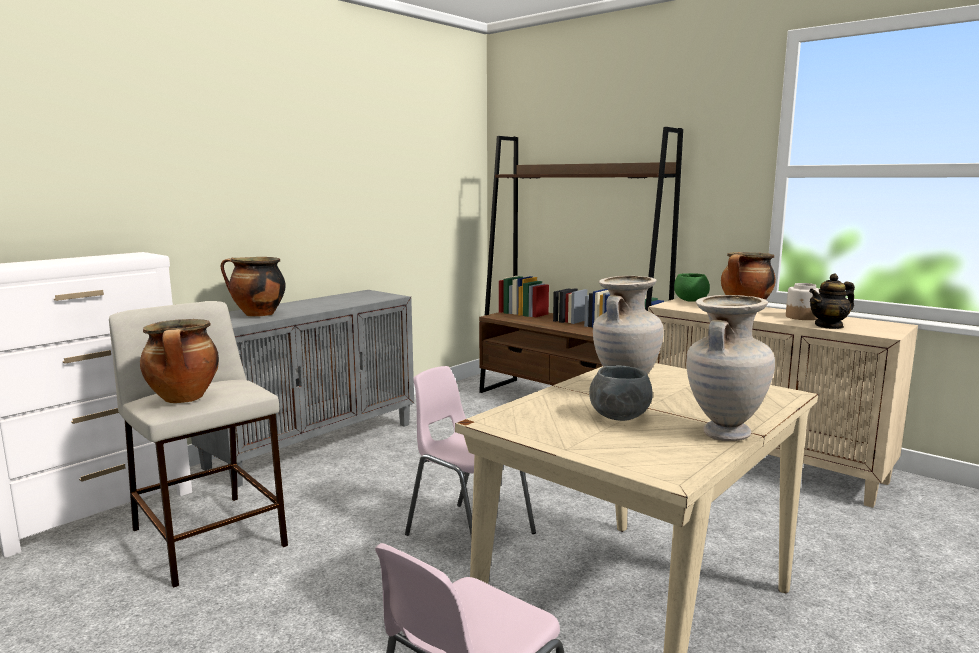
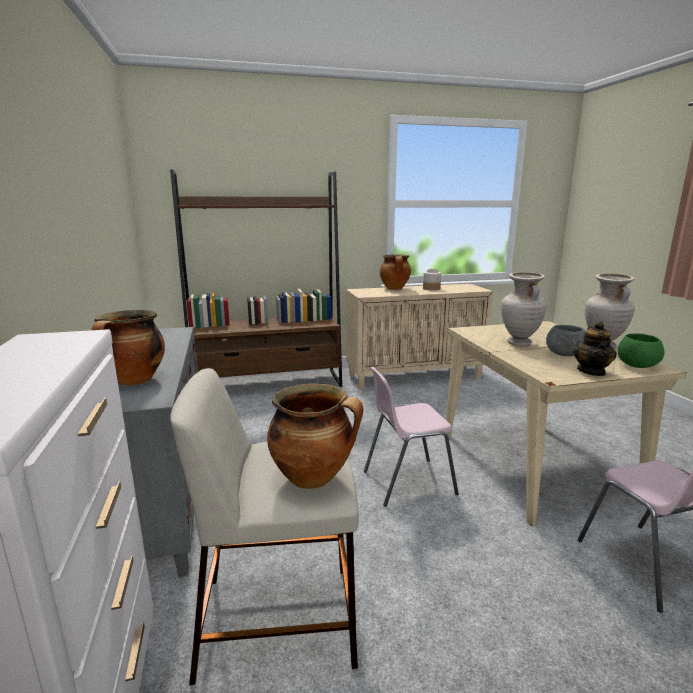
camera: 55 degrees left, 5 degrees up
green bowl [674,273,710,302] -> green bowl moved to [618,334,665,368]
teapot [809,273,855,329] -> teapot moved to [573,321,617,376]

